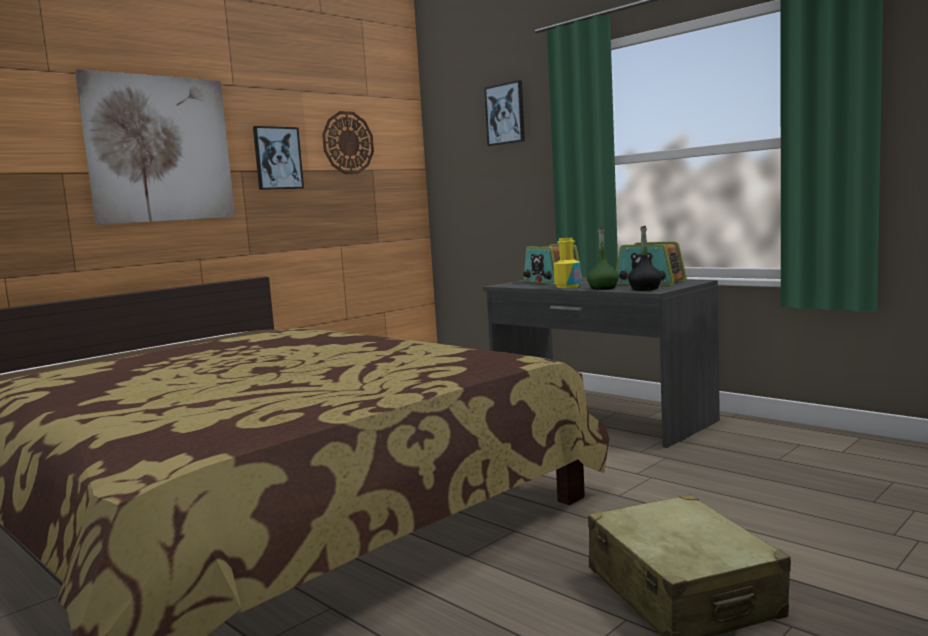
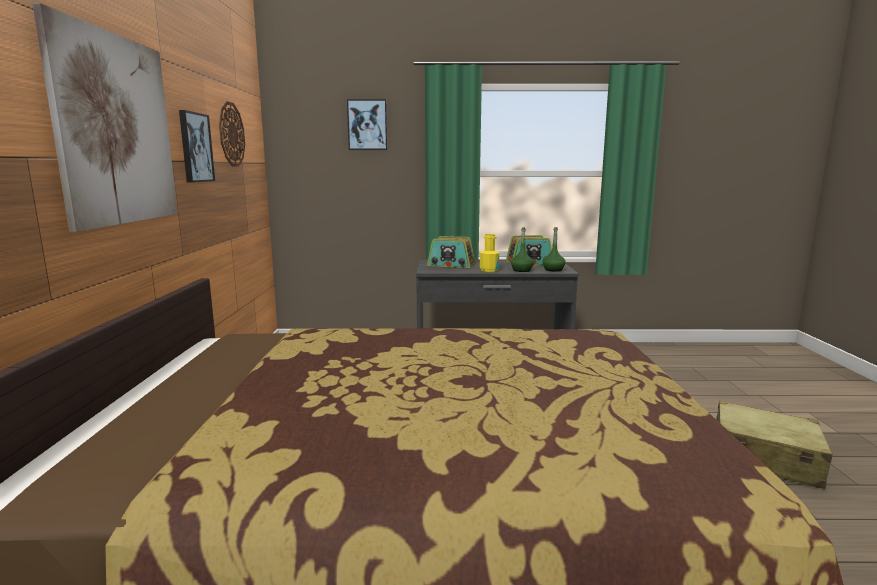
camera: 45 degrees left, 5 degrees up
black bottle [628,226,662,291] -> green bottle [543,227,566,272]

